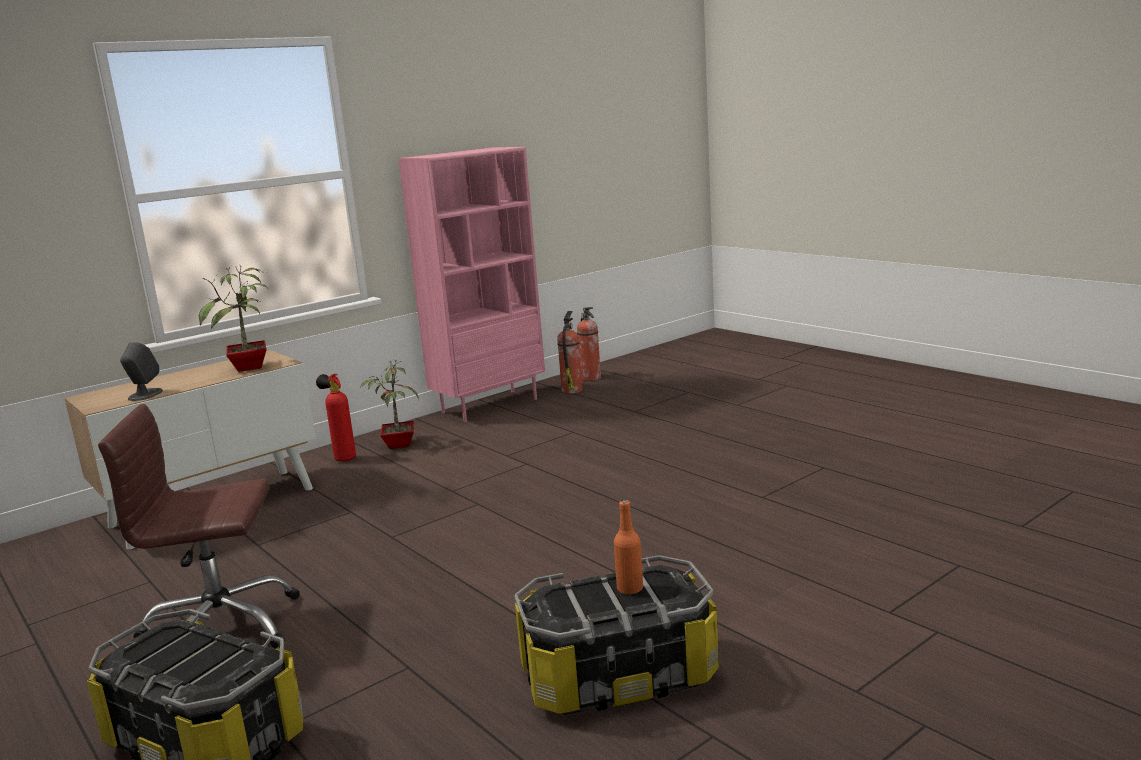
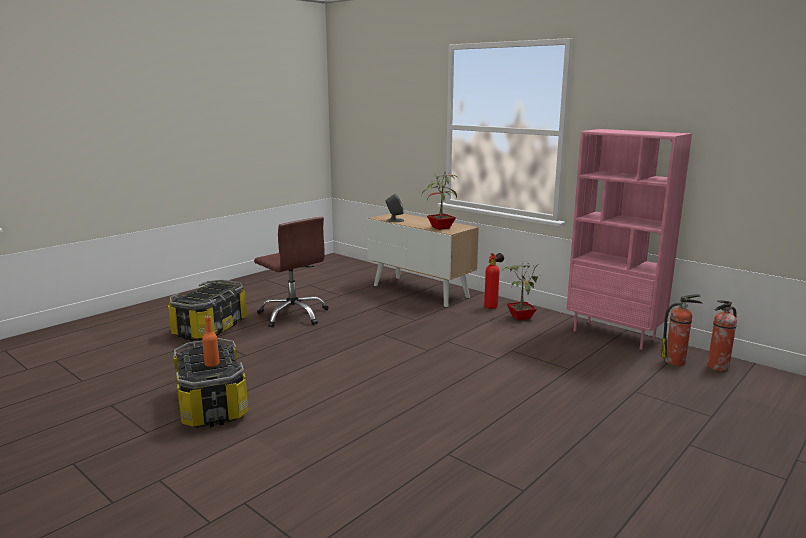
camera: 80 degrees right, 0 degrees up
brown office chair [98,404,300,648] -> brown office chair turned 150 degrees clockwise [254,217,329,328]

